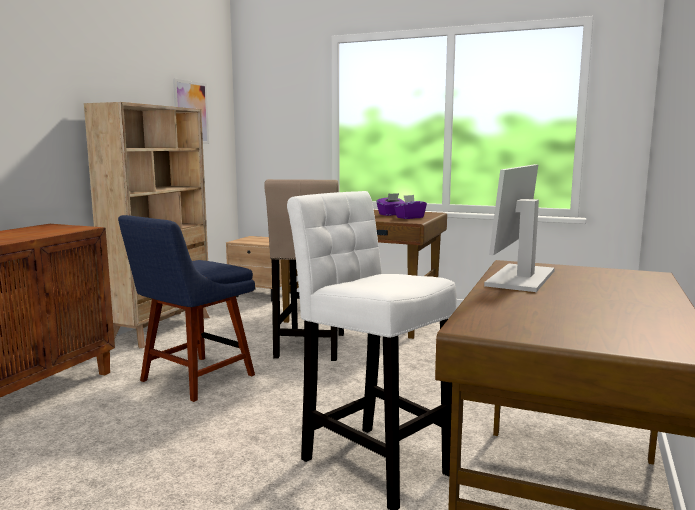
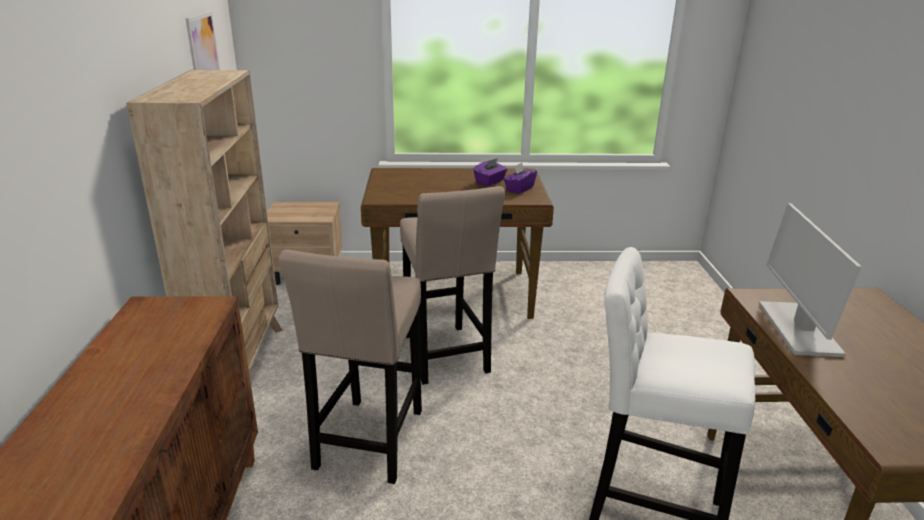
camera: 25 degrees left, 15 degrees up
blue chair [118,215,255,402] -> beige stool [279,250,422,484]

